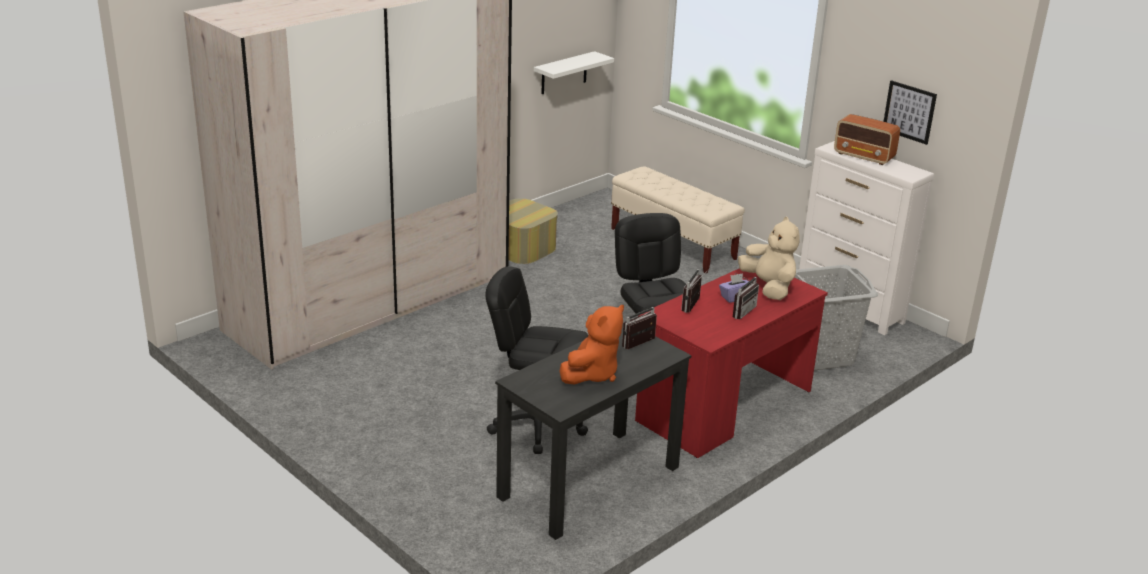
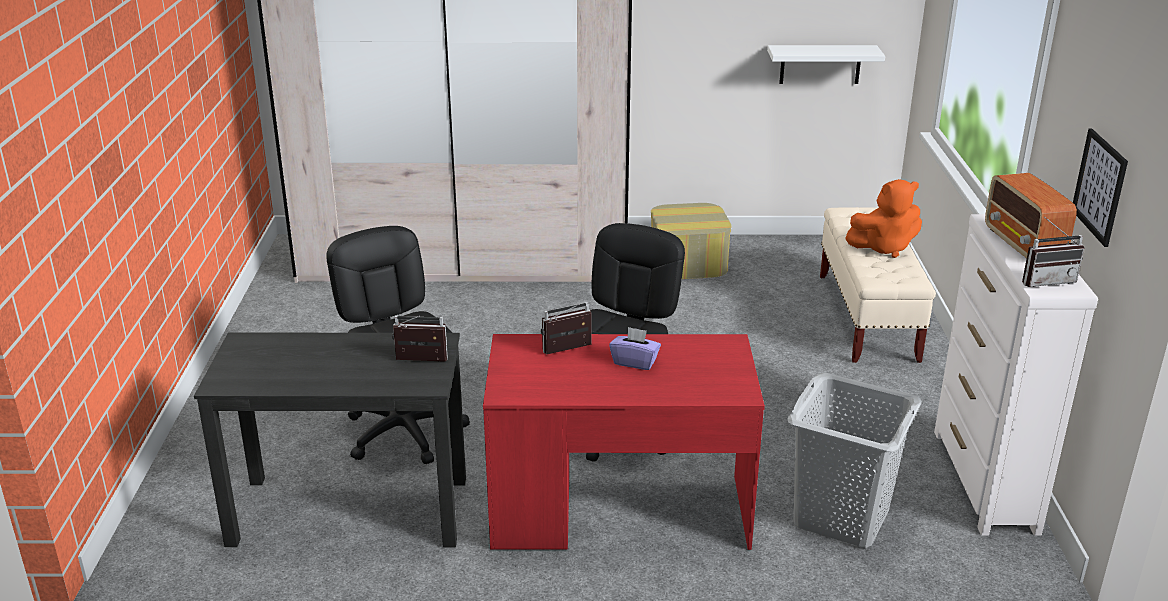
camera: 45 degrees right, 0 degrees up
orange plush toy [560,305,624,385] -> orange plush toy moved to [845,179,922,258]
radio [733,272,759,319] -> radio moved to [1022,217,1084,287]
beige plush toy [738,217,800,300] -> none

